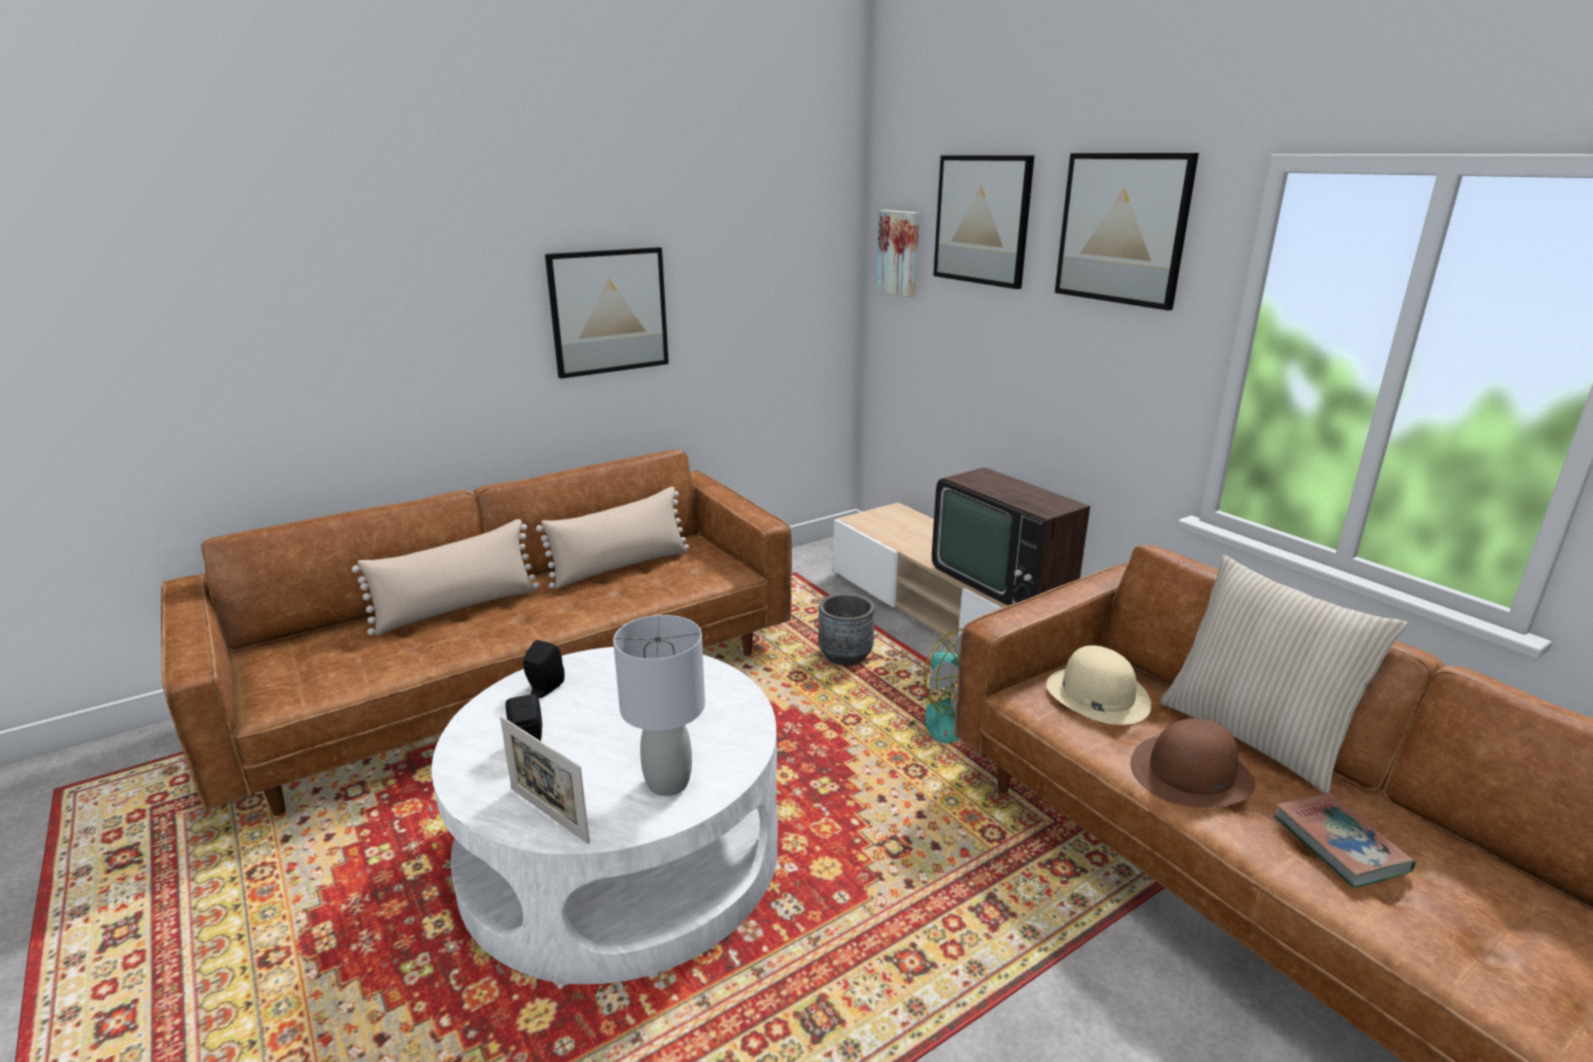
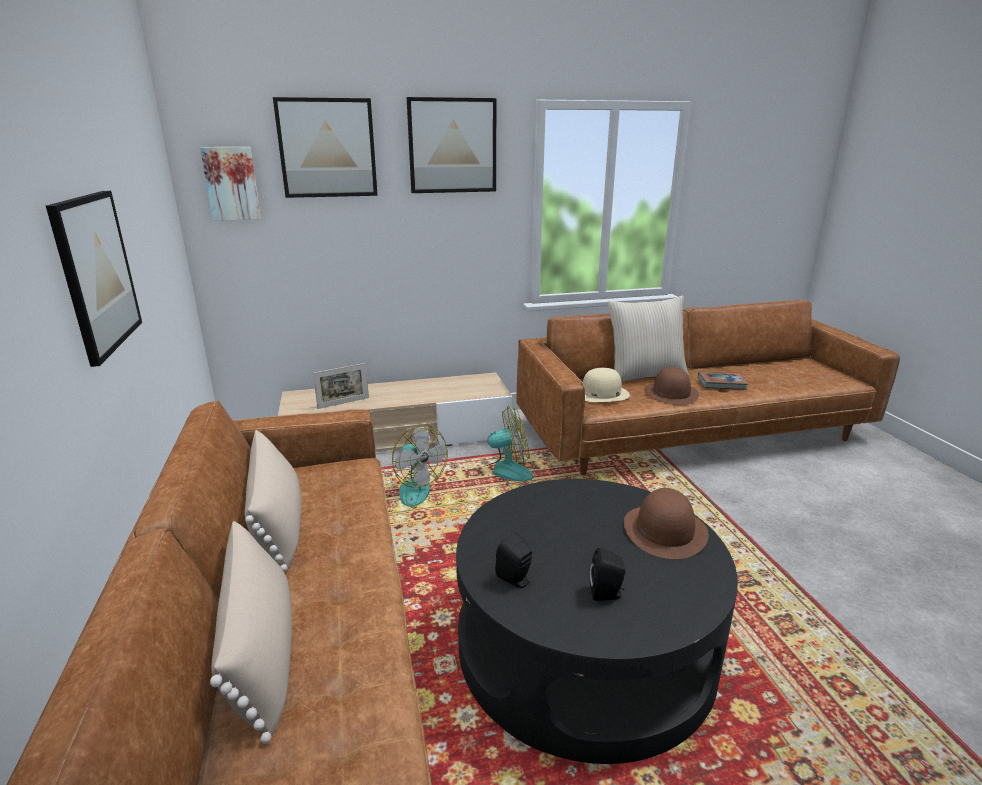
camera: 70 degrees left, 0 degrees up
white coffee table [432,647,778,984] -> black coffee table [456,479,738,764]
picture frame [500,716,590,844] -> picture frame moved to [313,363,369,409]
grey table lamp [613,615,705,796] -> brown hat [624,488,709,559]
grey planter [818,593,875,666] -> fan [387,425,448,507]
television [932,468,1090,606] -> none

